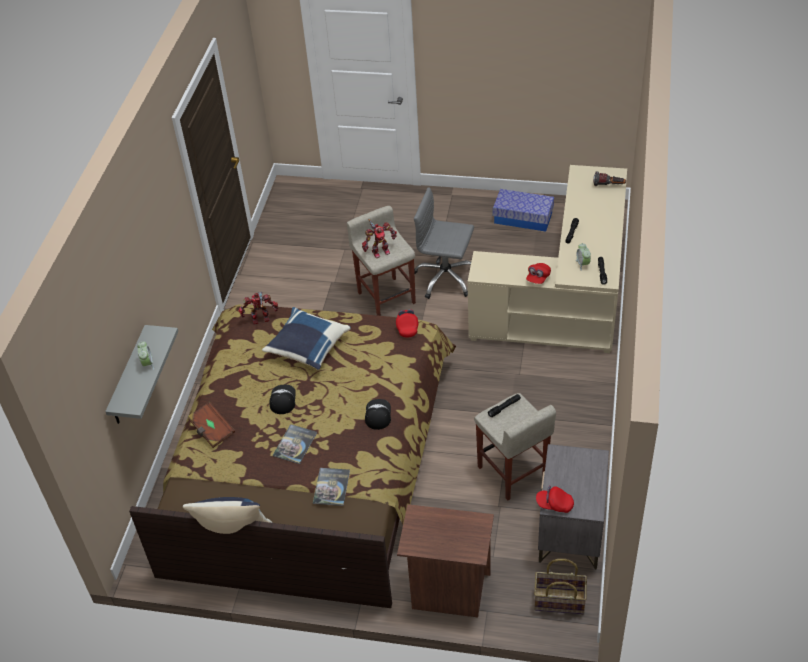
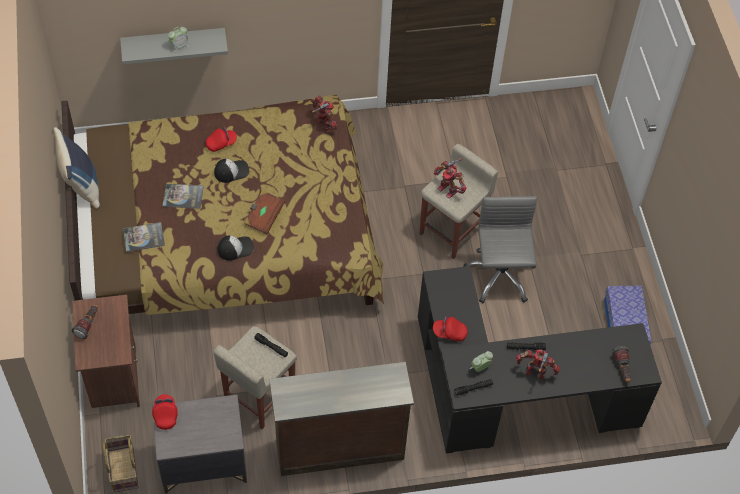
camera: 65 degrees right, 10 degrees up
brown book [188,402,235,448] -> brown book moved to [244,190,285,234]
blue pillow [262,307,351,370] -> none
red cap [396,309,418,338] -> red cap moved to [206,127,237,152]
beige desk [468,165,627,353] -> black desk [418,266,662,453]
none -> flashlight [72,304,98,339]
none -> brown dresser [269,362,414,476]
none -> toy robot [516,349,560,379]

